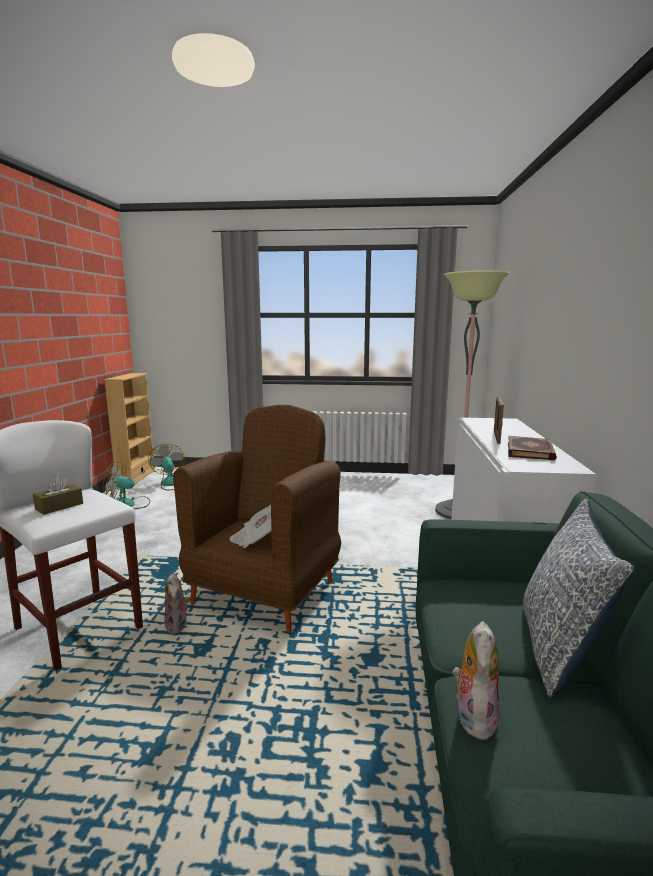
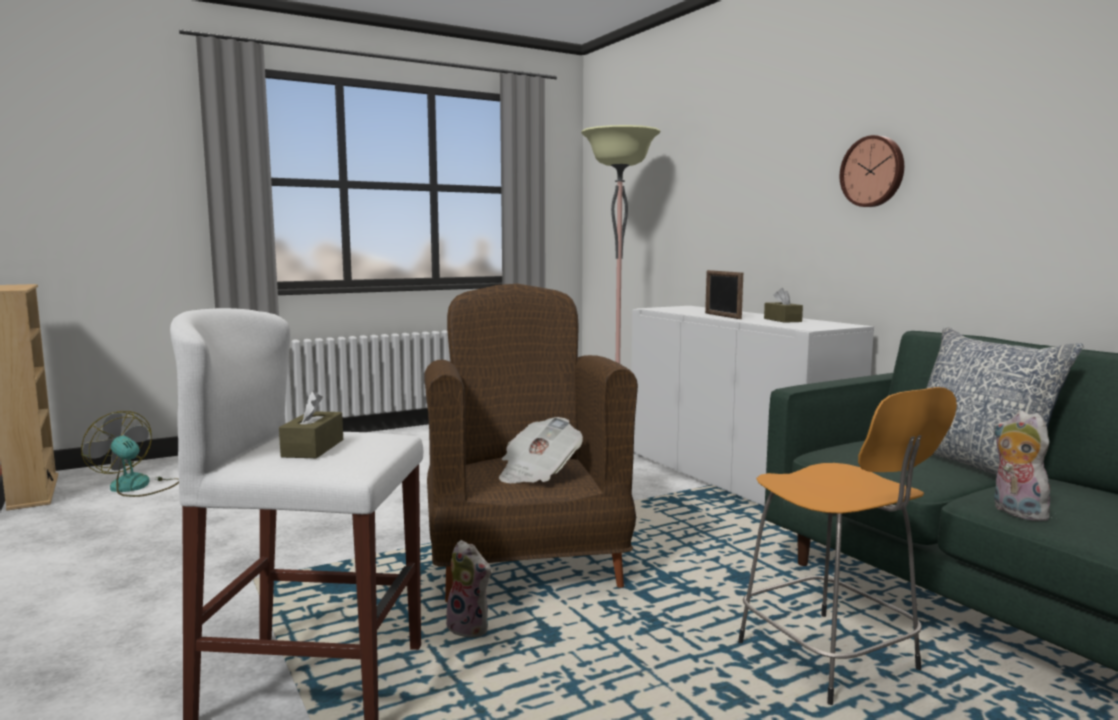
camera: 35 degrees left, 5 degrees down
fan [103,461,150,509] -> none
book [508,436,557,461] -> brown tissue box [764,288,803,323]
none -> orange stool [738,387,957,705]
none -> wall clock [840,135,904,207]

